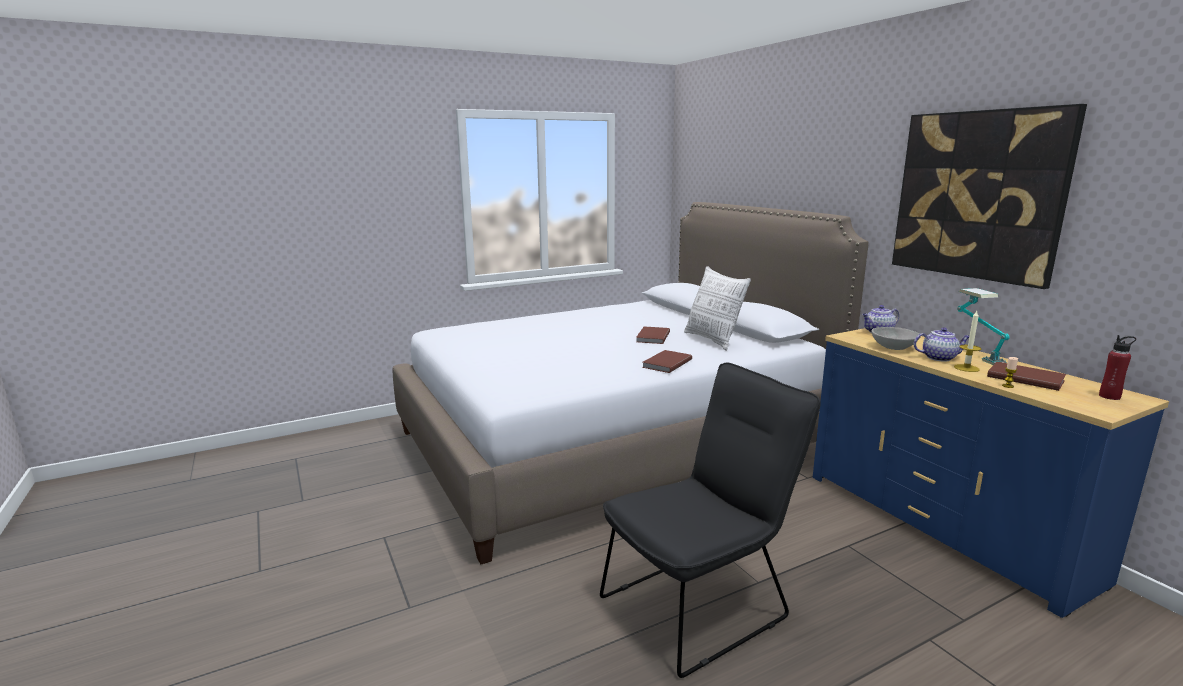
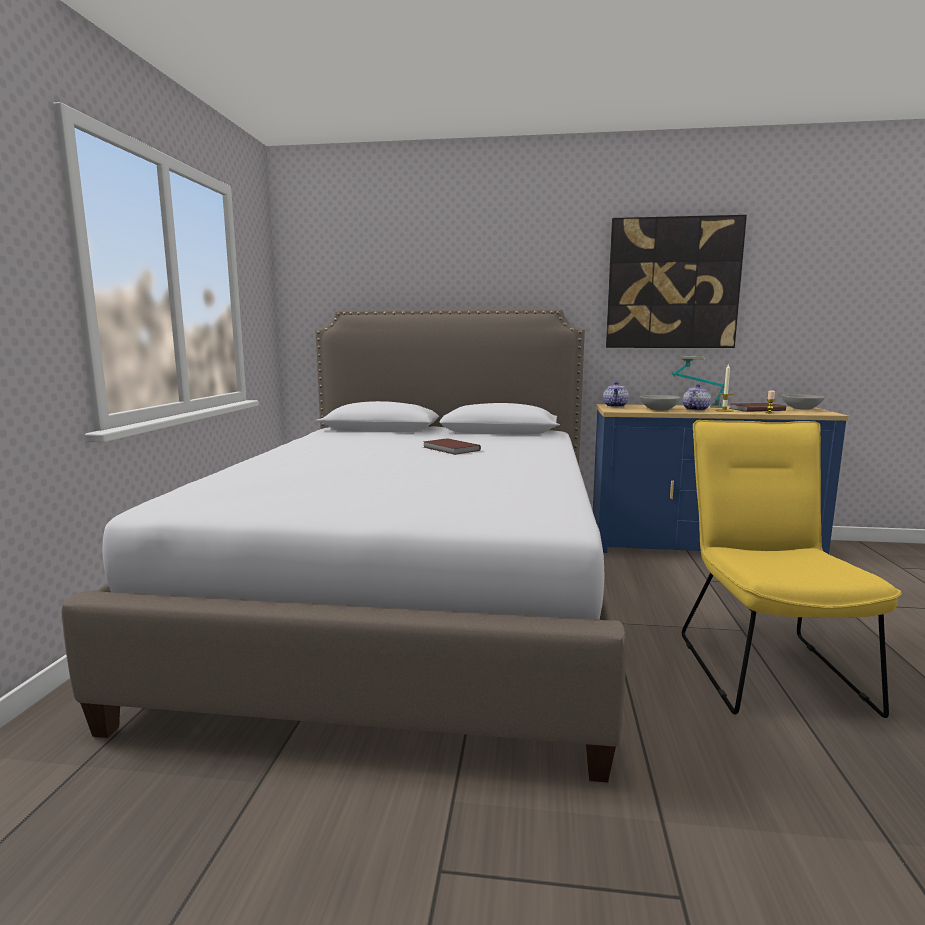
camera: 55 degrees left, 5 degrees down
black chair [600,363,821,678] -> yellow chair [682,420,902,718]
brown book [642,350,692,373] -> none
pillow [684,266,751,351] -> none
red bottle [1099,335,1136,400] -> grey bowl [782,394,825,410]

